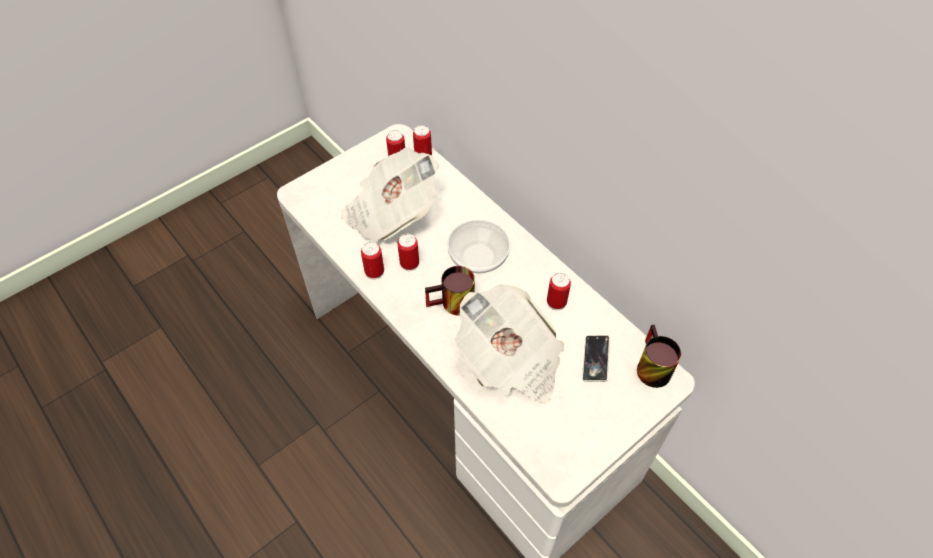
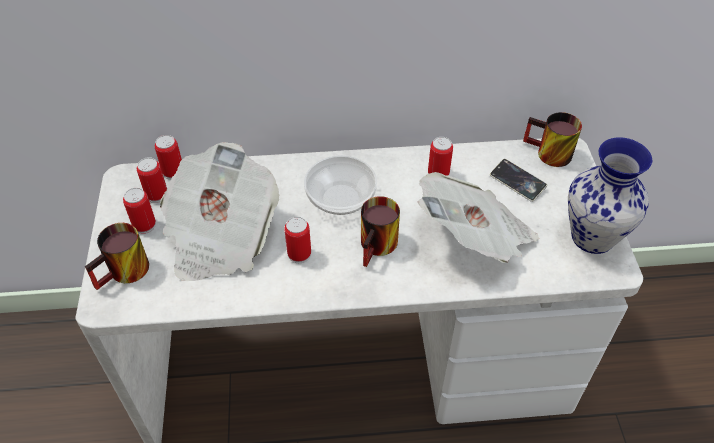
camera: 55 degrees left, 5 degrees down
can [361,242,384,280] -> can moved to [123,188,156,234]
none -> mug [85,223,149,290]
none -> vase [568,137,652,254]

